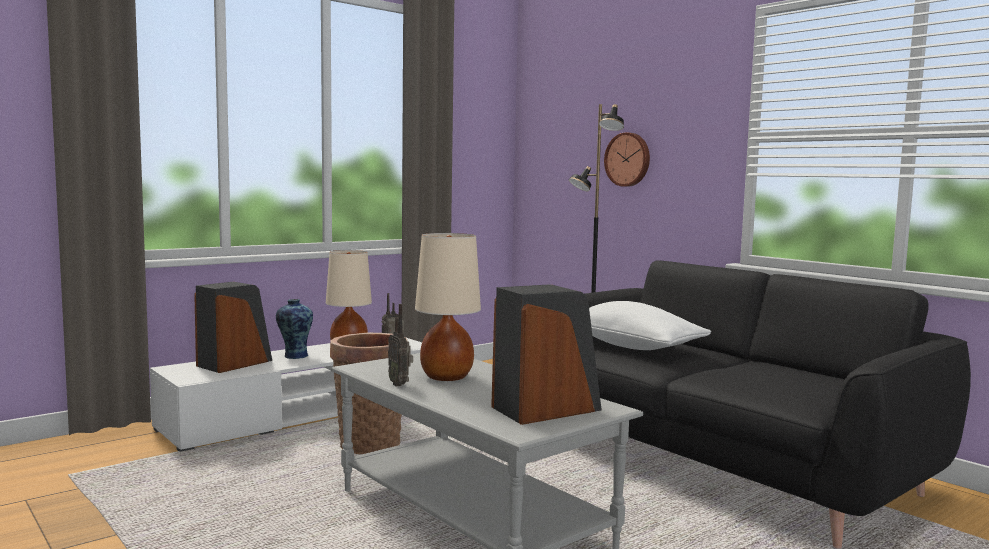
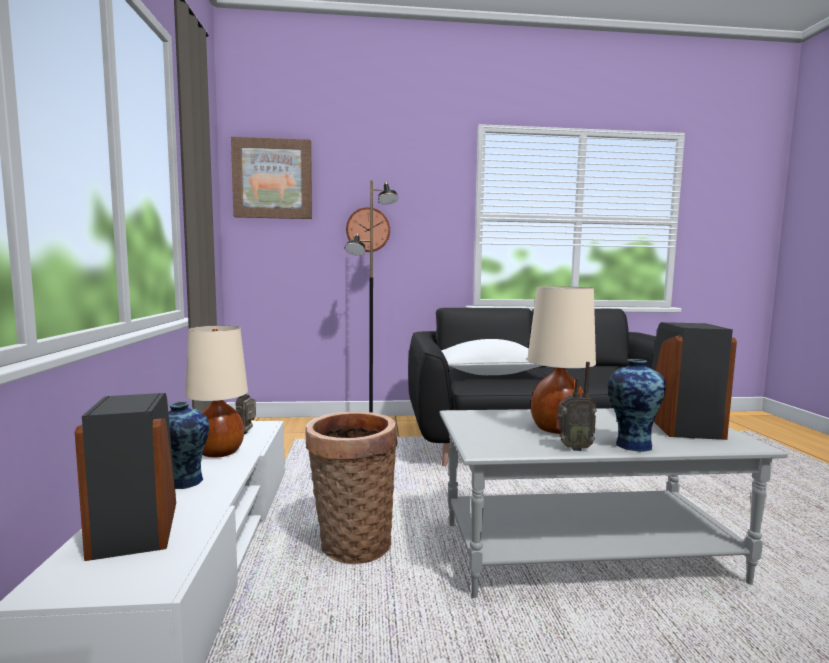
camera: 55 degrees left, 0 degrees up
none -> picture [231,137,312,219]
none -> vase [608,359,666,452]

